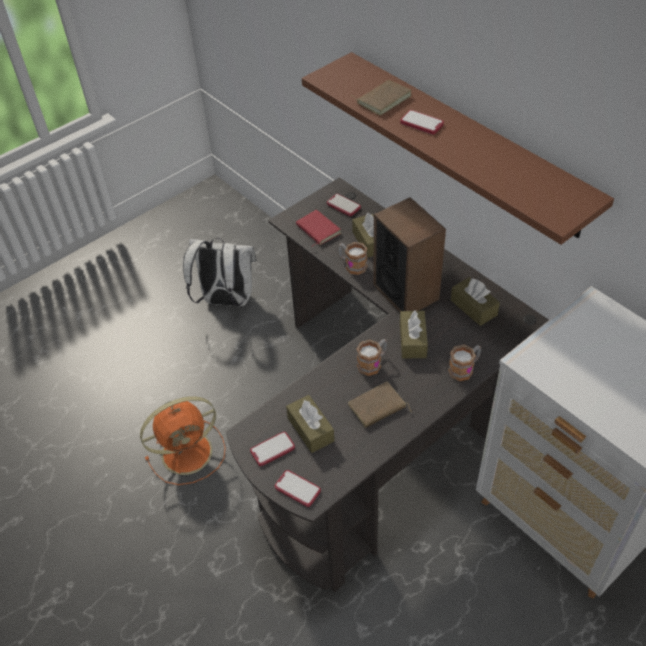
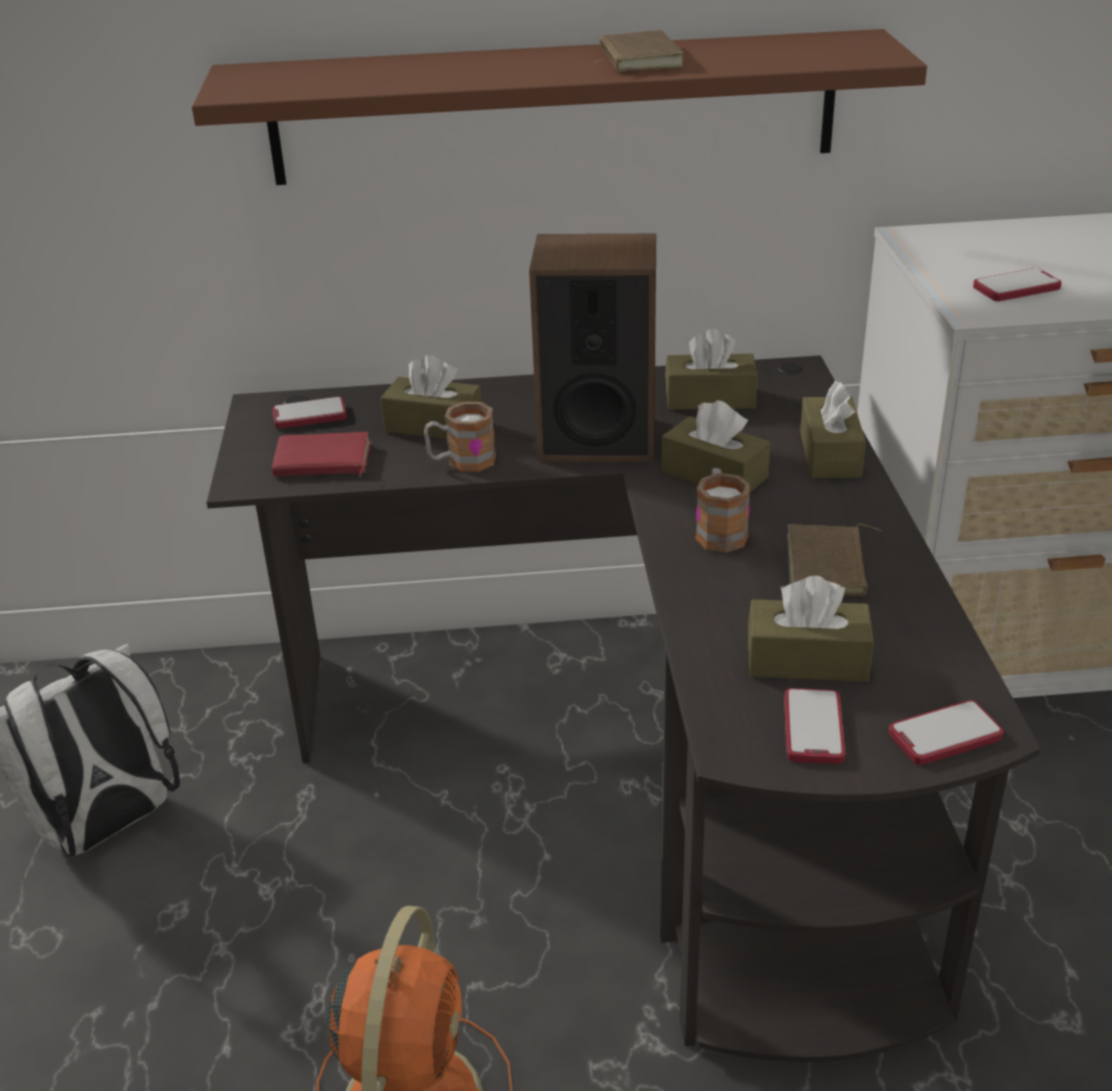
camera: 55 degrees left, 15 degrees down
brown book [350,80,411,116] -> brown book moved to [594,30,684,71]
phone [400,110,444,135] -> phone moved to [973,268,1062,301]
mug [448,345,481,381] -> brown tissue box [800,381,866,478]

